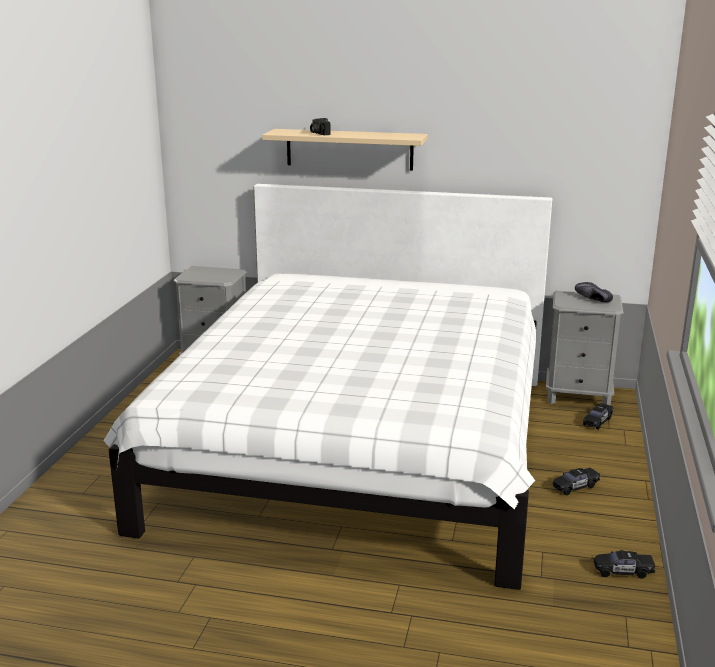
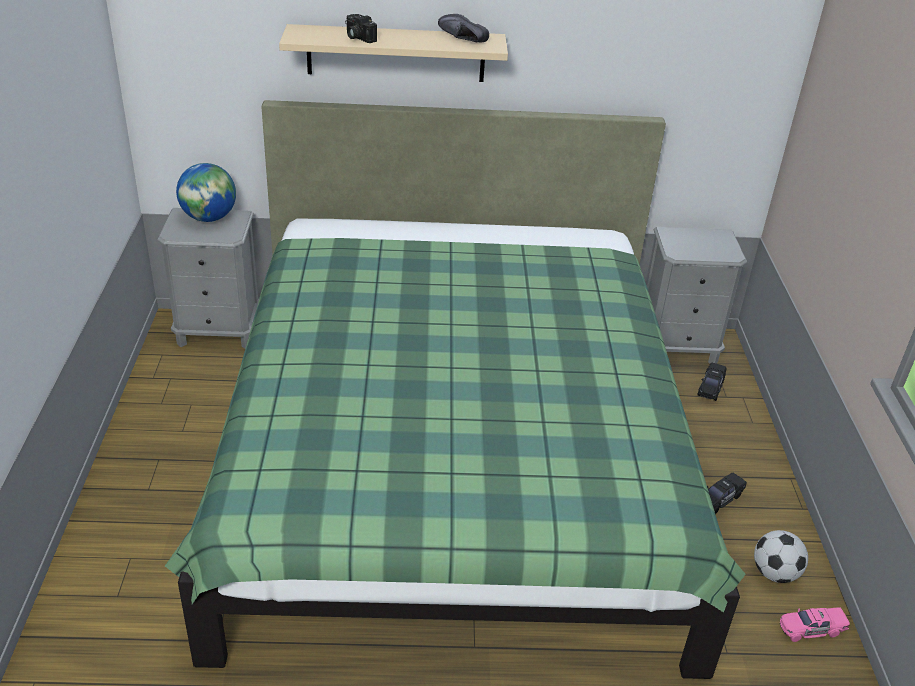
camera: 15 degrees left, 15 degrees up
white bed [104,184,552,590] -> green bed [165,100,746,679]
black shoe [575,282,613,302] -> black shoe moved to [438,14,489,43]
black toy car [594,550,655,579] -> pink toy car [780,607,850,642]
none -> globe [176,163,236,222]
none -> football [754,530,808,583]

